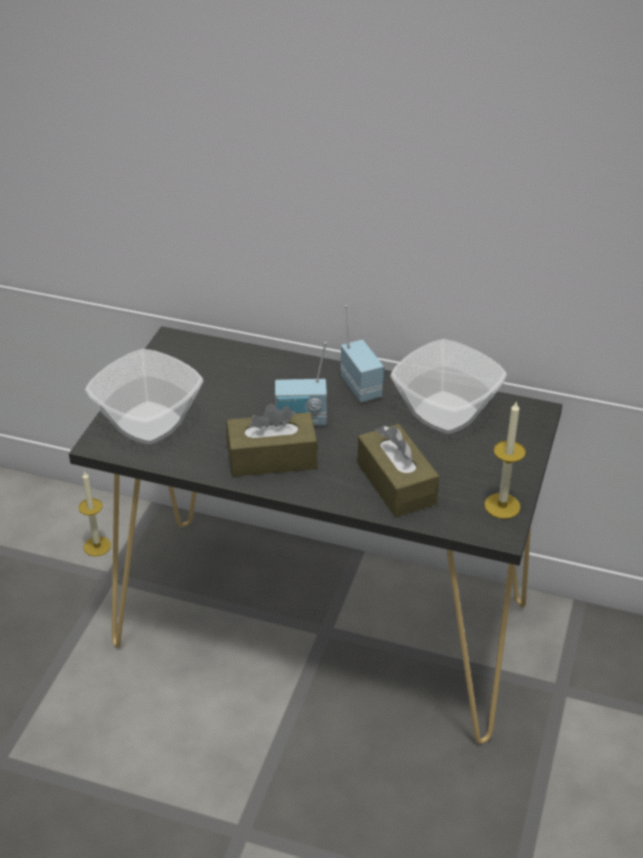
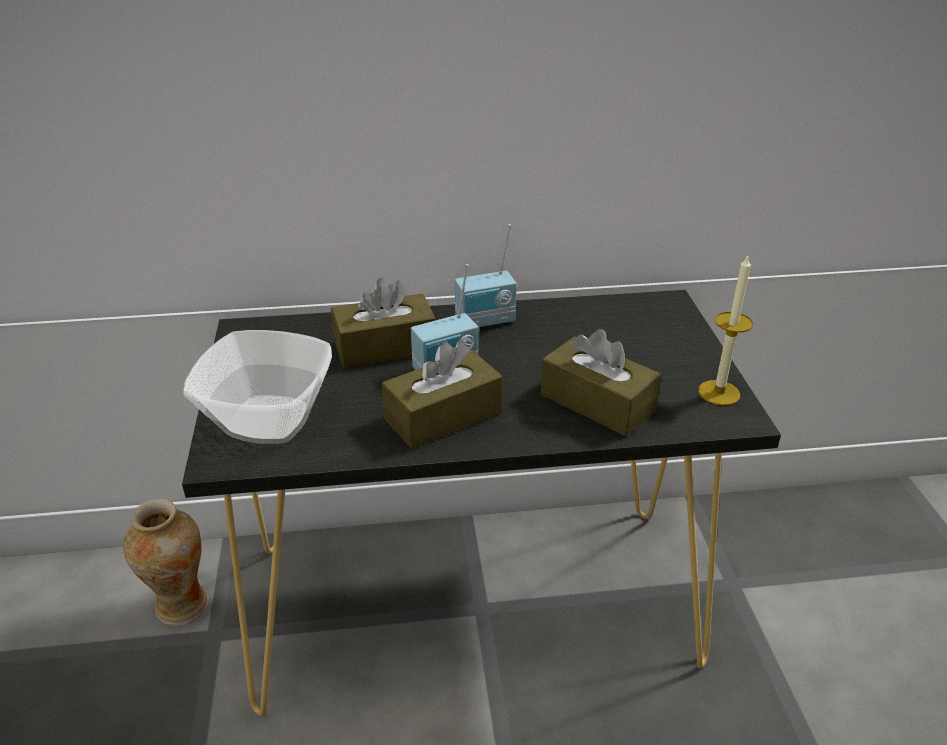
camera: 25 degrees left, 5 degrees down
candle [79,471,111,556] -> vase [123,499,209,626]
radio [341,305,384,402] -> radio turned 120 degrees clockwise [455,224,517,327]
bowl [390,339,507,434] -> none
none -> brown tissue box [331,278,436,368]

